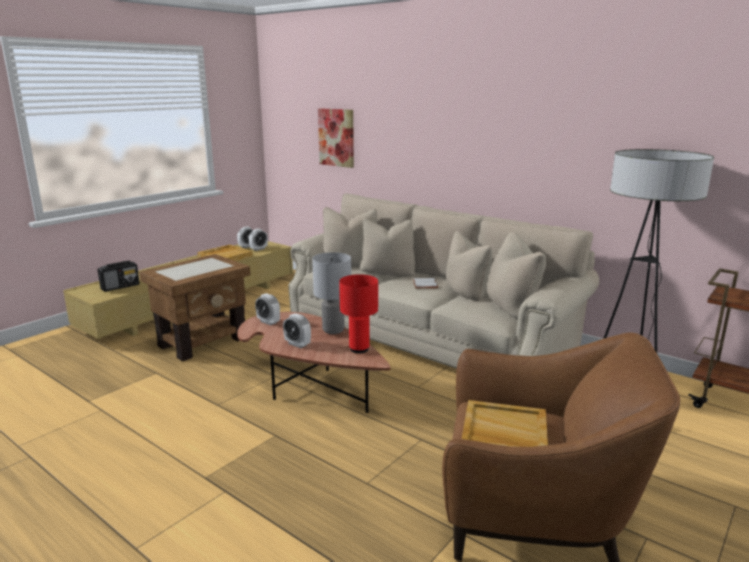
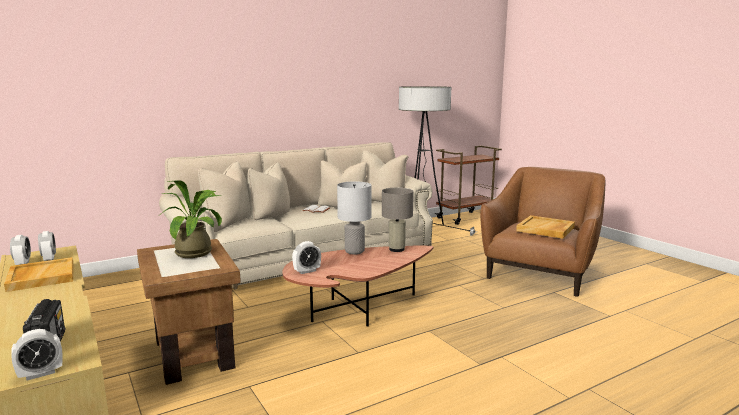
camera: 70 degrees left, 5 degrees down
alarm clock [283,313,311,348] -> alarm clock moved to [11,329,63,381]
picture [318,108,354,168] -> none
red table lamp [339,274,378,354] -> grey table lamp [382,188,413,252]
none -> potted plant [161,180,222,258]

